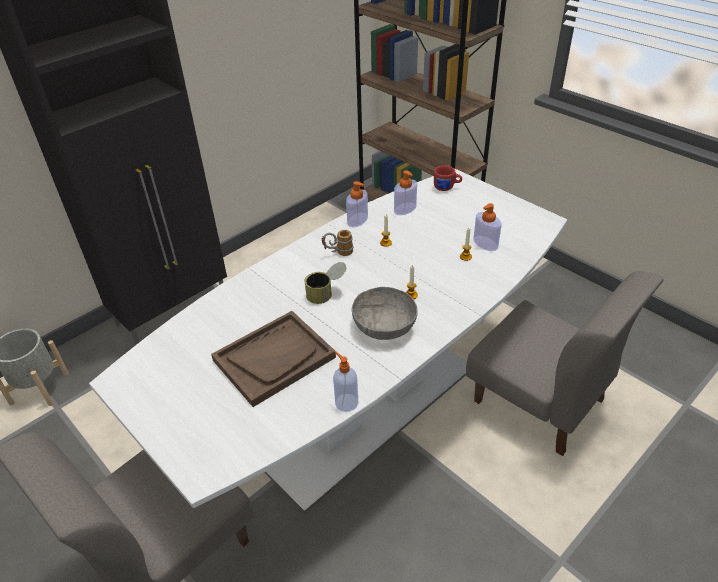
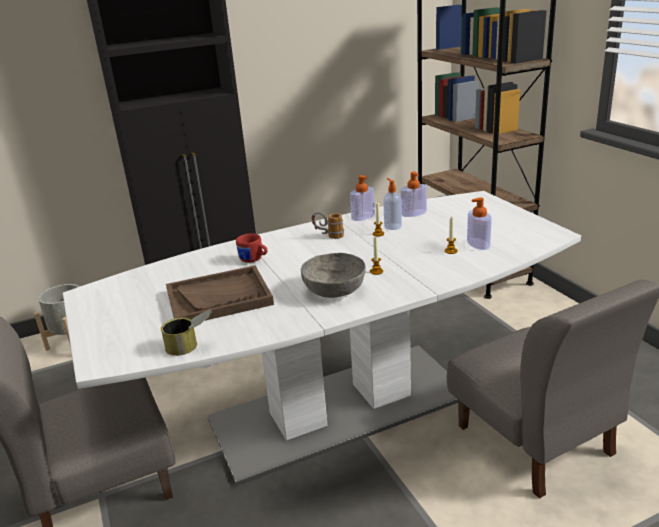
camera: 20 degrees right, 15 degrees down
can [304,262,346,304] -> can moved to [161,310,212,356]
soap dispenser [333,351,358,412] -> soap dispenser moved to [383,178,402,230]
red mug [434,165,462,191] -> red mug moved to [236,233,267,263]

